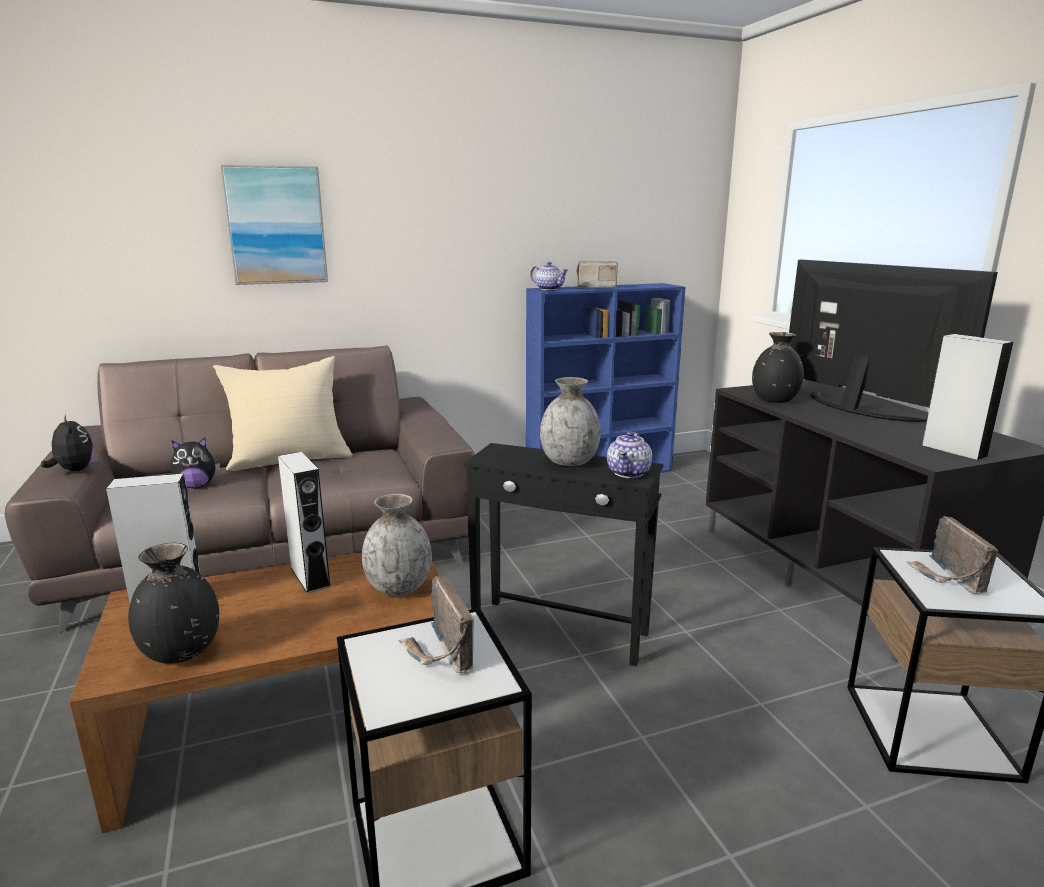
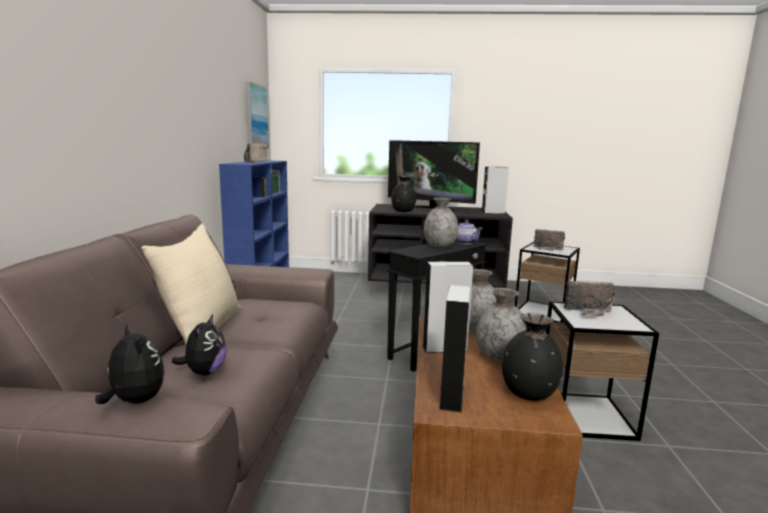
camera: 65 degrees left, 5 degrees down
plush toy [41,414,94,471] -> plush toy turned 60 degrees clockwise [95,323,165,404]
picture [220,164,328,285] -> picture moved to [245,81,269,149]
teapot [530,262,568,290] -> none
television [789,260,998,422] -> television turned 150 degrees counterclockwise [388,140,480,213]
none -> grey vase [476,288,526,362]

